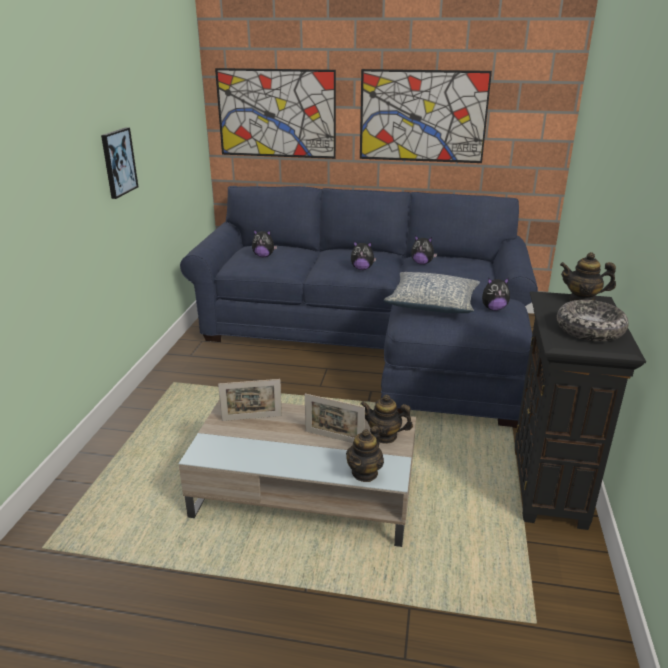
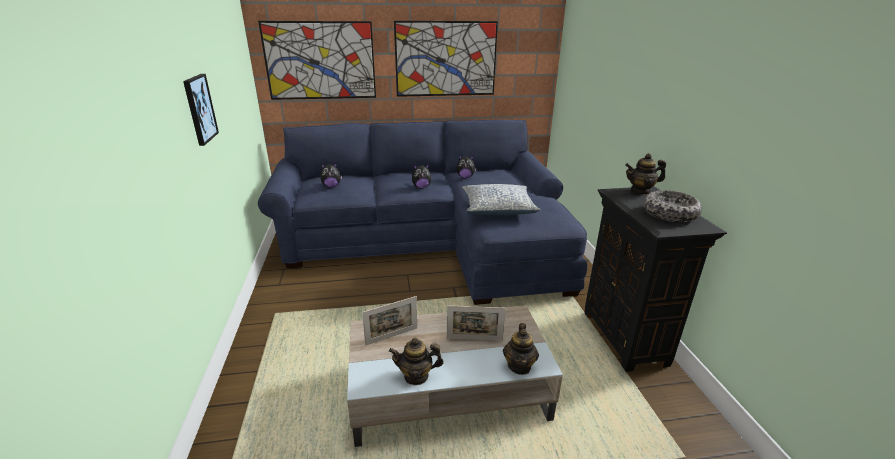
camera: 20 degrees left, 0 degrees up
teapot [361,395,413,444] -> teapot moved to [389,338,444,385]
plush toy [482,278,510,311] -> none

